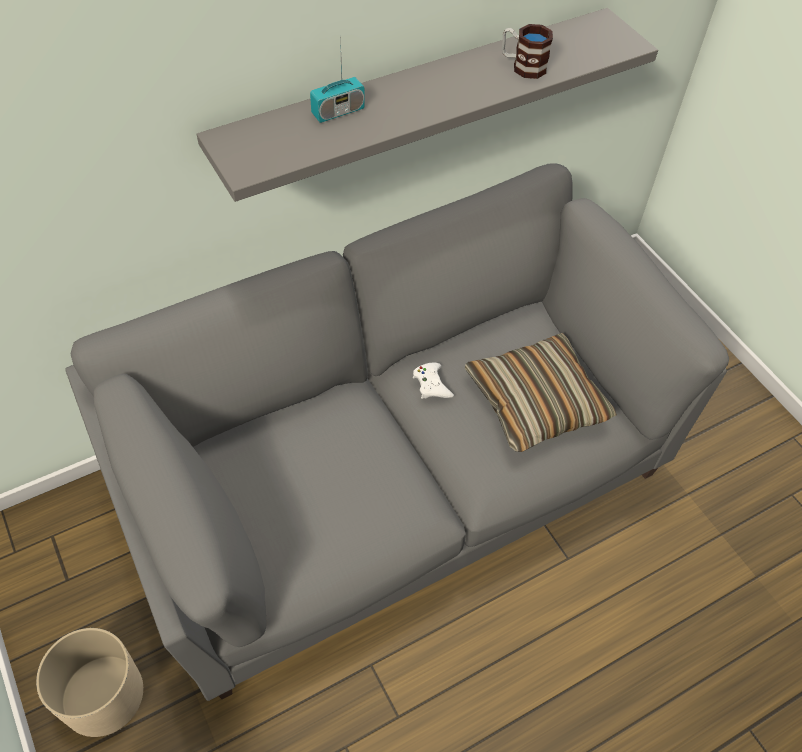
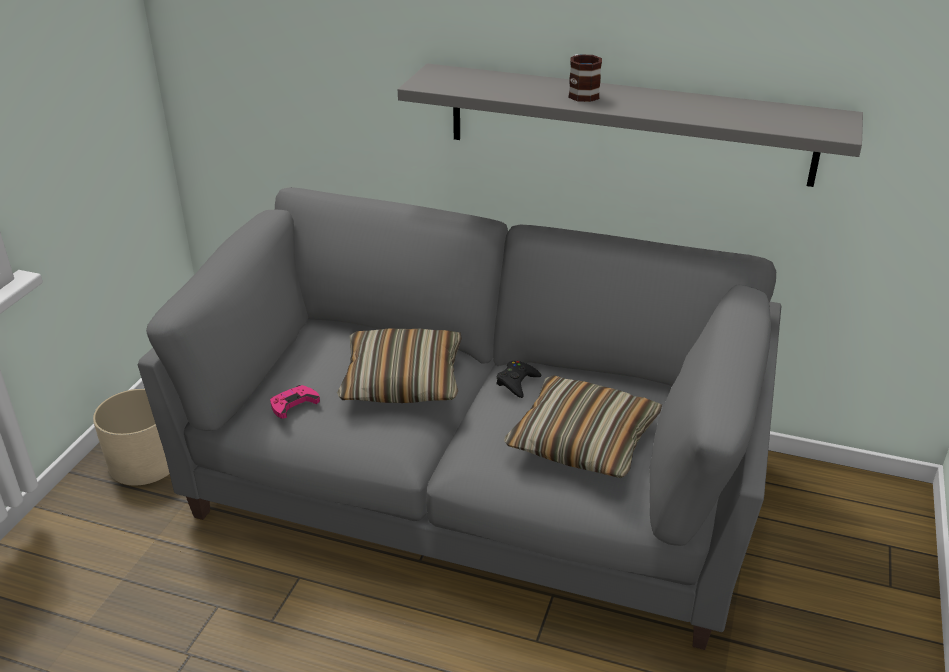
camera: 50 degrees right, 20 degrees down
radio [310,35,365,123] -> none
white game controller [413,363,454,399] -> black game controller [496,361,541,398]
mug [502,24,553,79] -> mug moved to [568,54,602,102]
none -> pink game controller [270,385,320,419]
none -> pillow [337,329,462,403]

